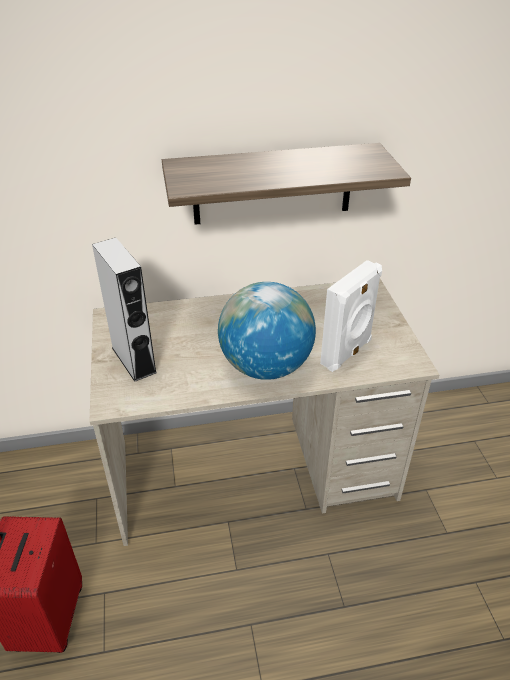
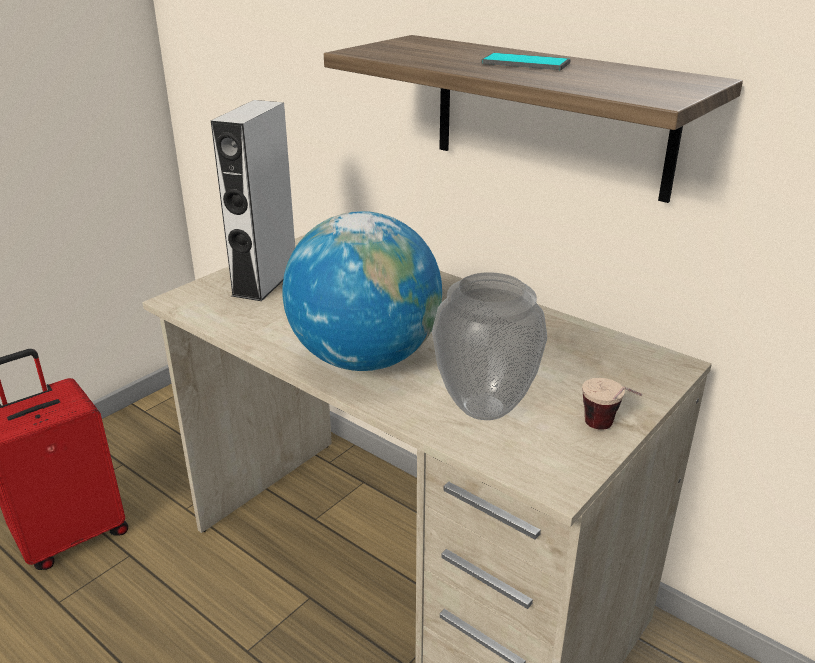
camera: 50 degrees right, 10 degrees down
white speaker [320,260,382,372] -> vase [432,272,547,420]
none -> phone [482,53,571,70]
none -> cup [582,378,642,430]

